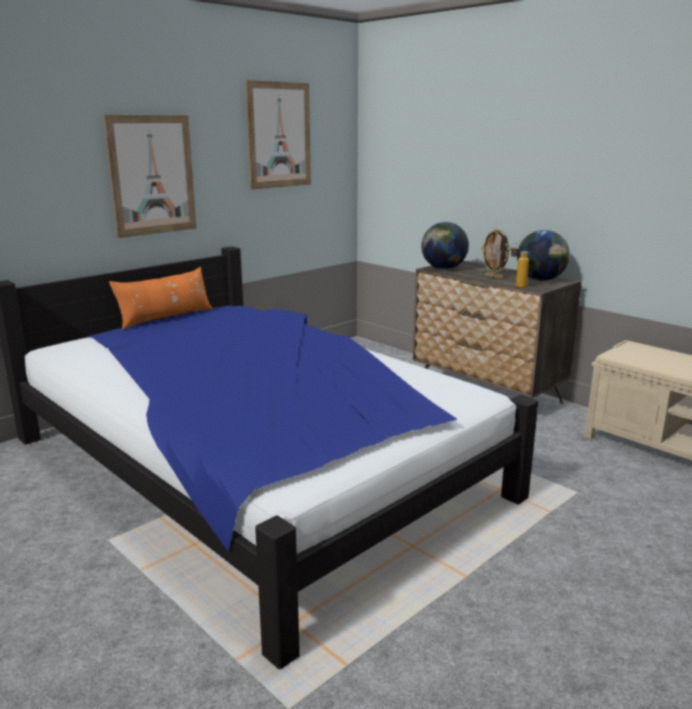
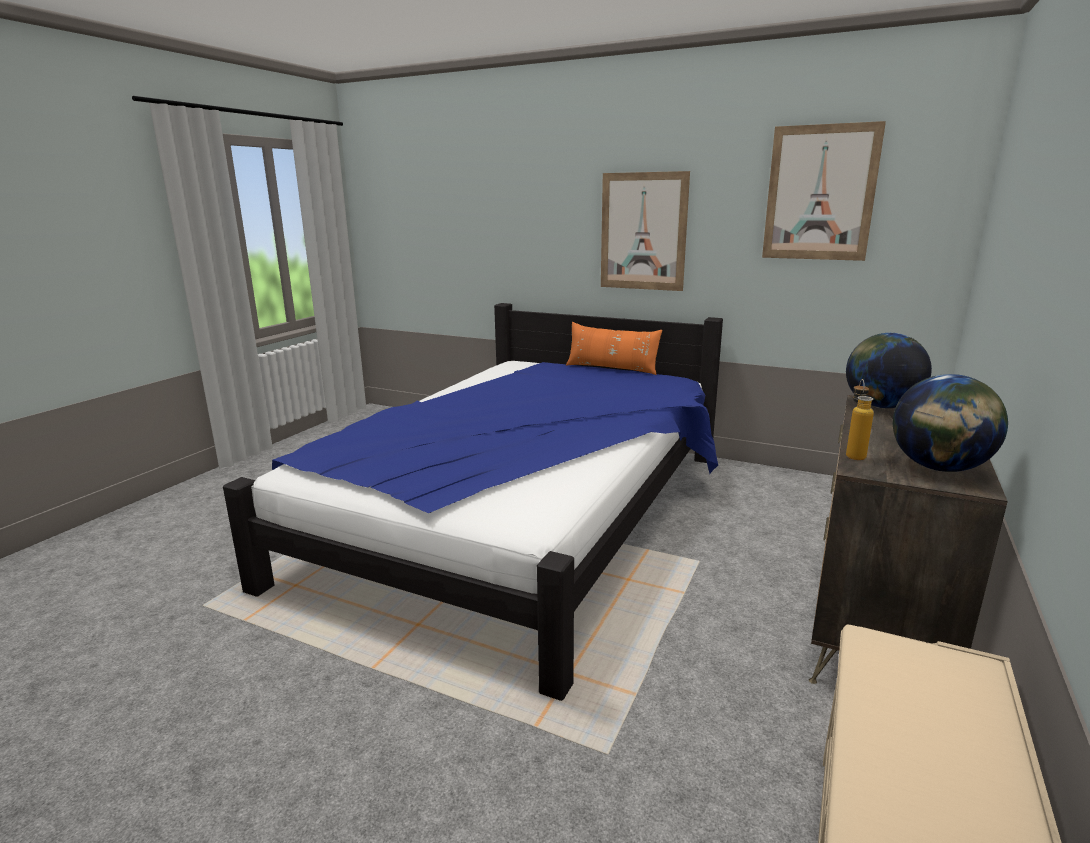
camera: 70 degrees right, 0 degrees up
picture frame [481,228,510,279] -> none

